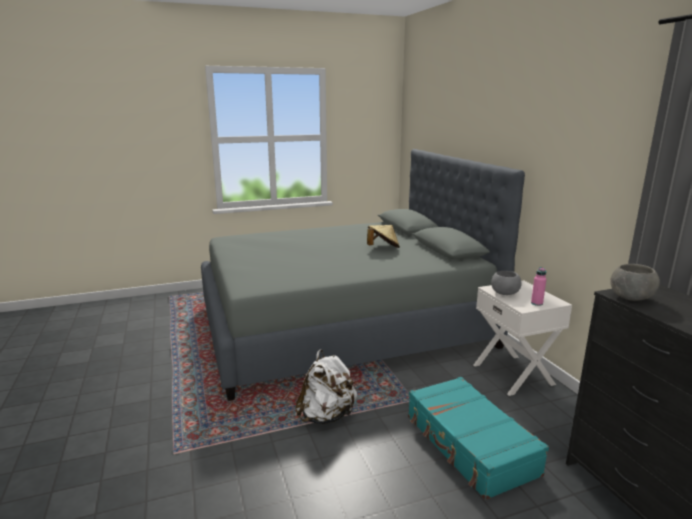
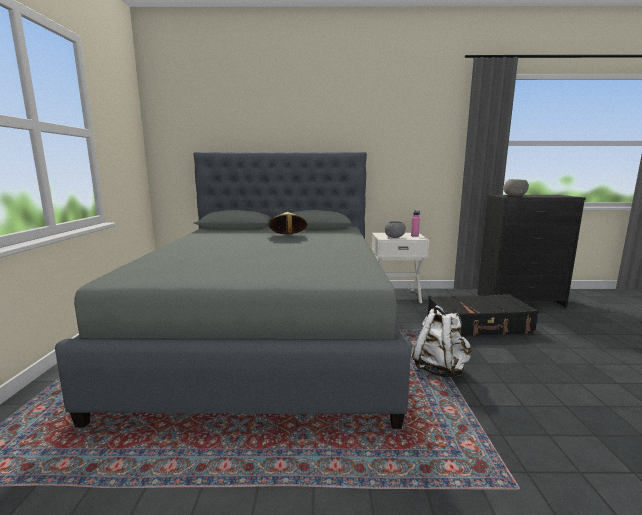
camera: 70 degrees left, 5 degrees down
turquoise suitcase [408,377,549,500] -> black suitcase [427,294,539,336]

